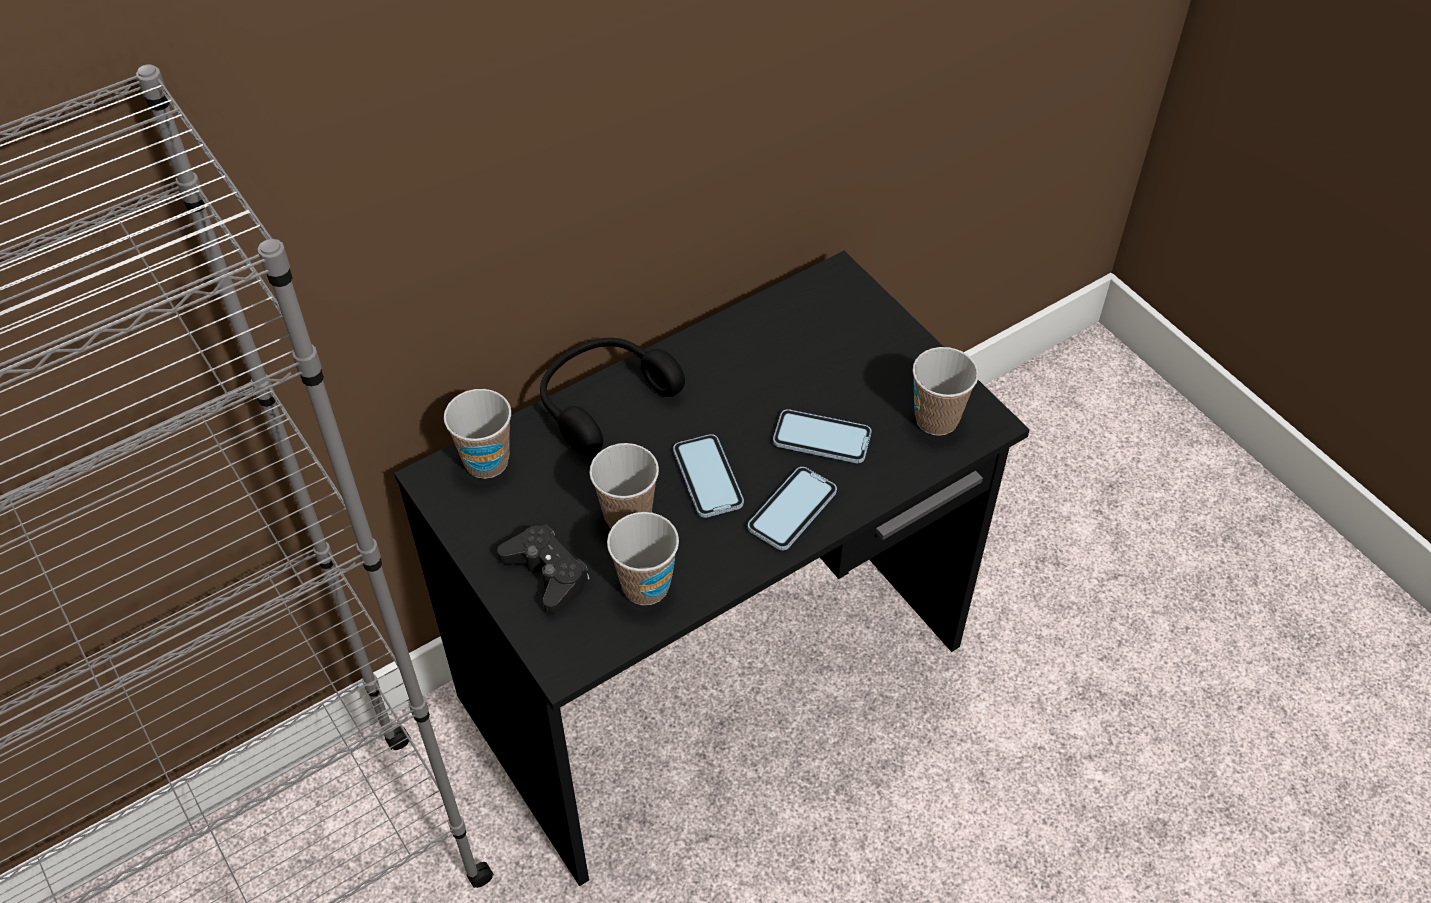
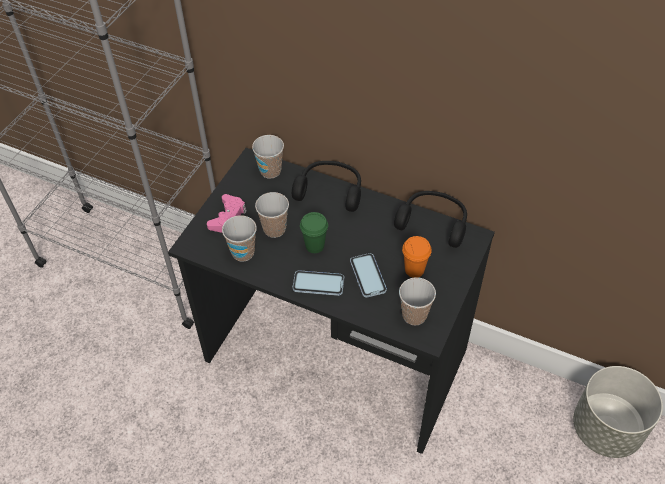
camera: 60 degrees right, 0 degrees up
black game controller [497,524,590,614] -> pink game controller [207,194,247,233]
phone [673,434,744,518] -> green cup [300,212,328,253]
none -> black headphones [394,191,467,248]
none -> orange cup [402,236,432,278]
none -> grey planter [573,366,663,458]

